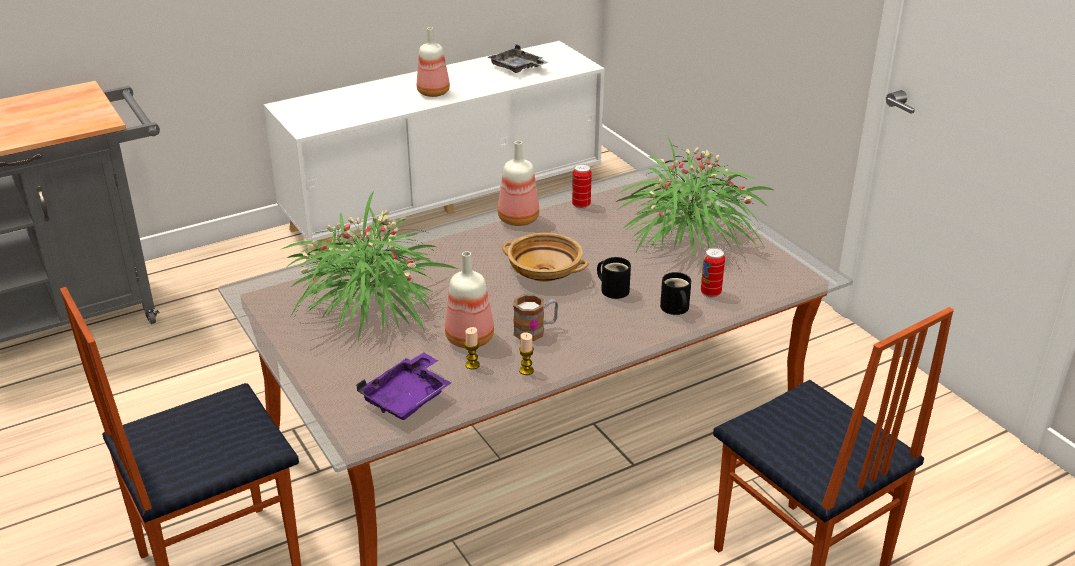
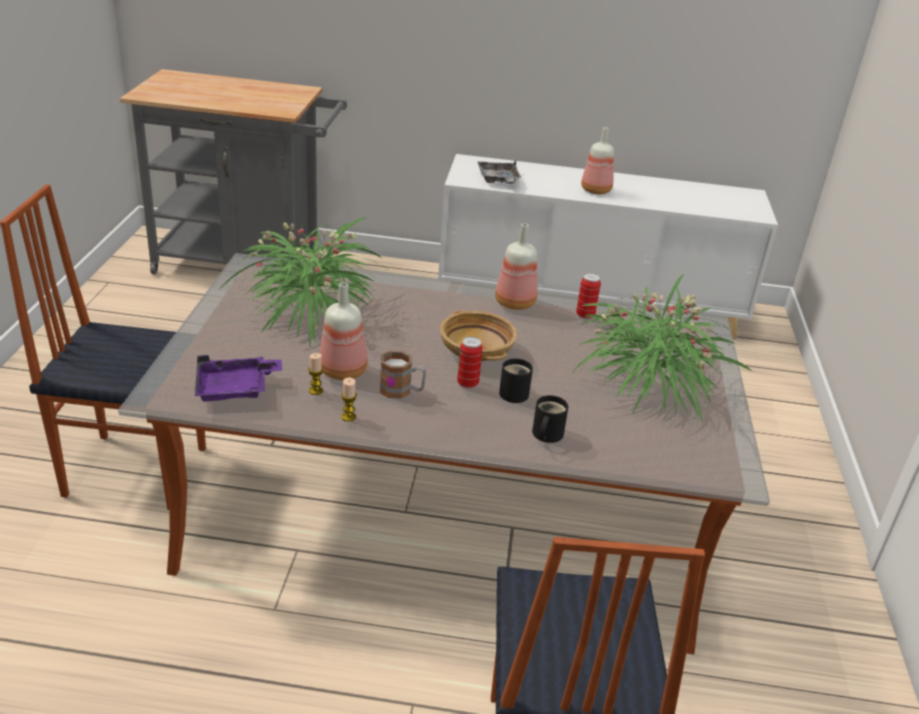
camera: 35 degrees right, 0 degrees up
grey tray [487,45,548,73] -> grey tray moved to [478,160,521,184]
can [701,248,725,297] -> can moved to [457,336,483,389]

